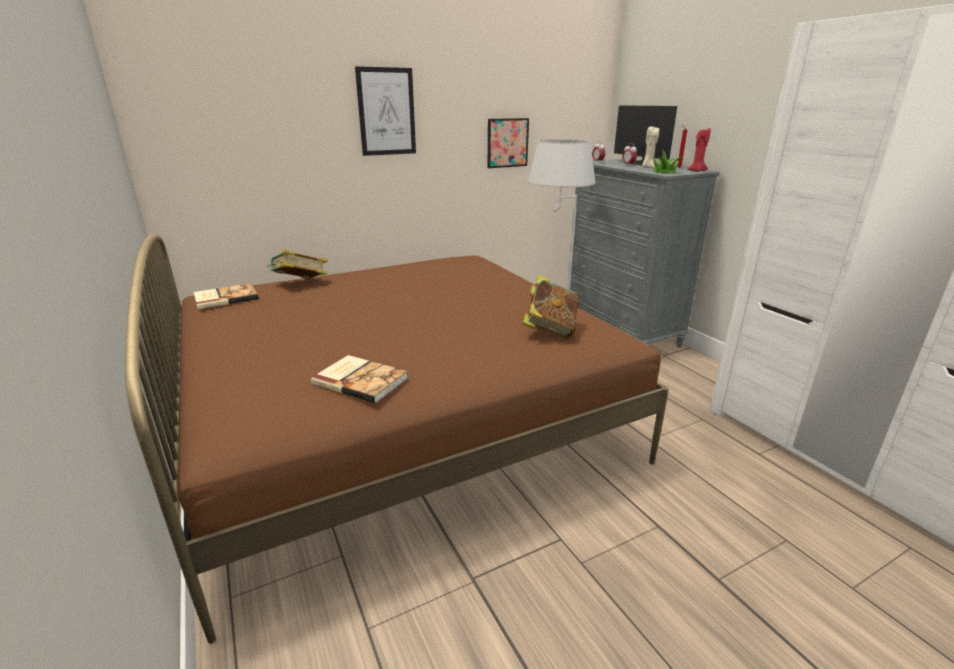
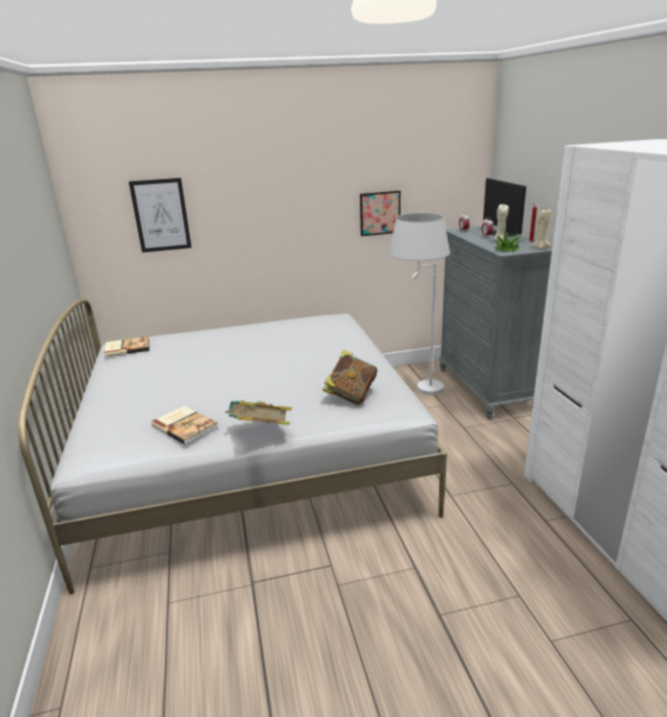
camera: 15 degrees right, 0 degrees up
brown bed [125,234,669,644] -> white bed [18,299,447,594]
book [267,250,328,279] -> book moved to [225,400,292,425]
picture [355,66,416,156] -> picture moved to [129,178,192,253]
red candle [687,128,711,172] -> beige candle [531,209,551,249]

